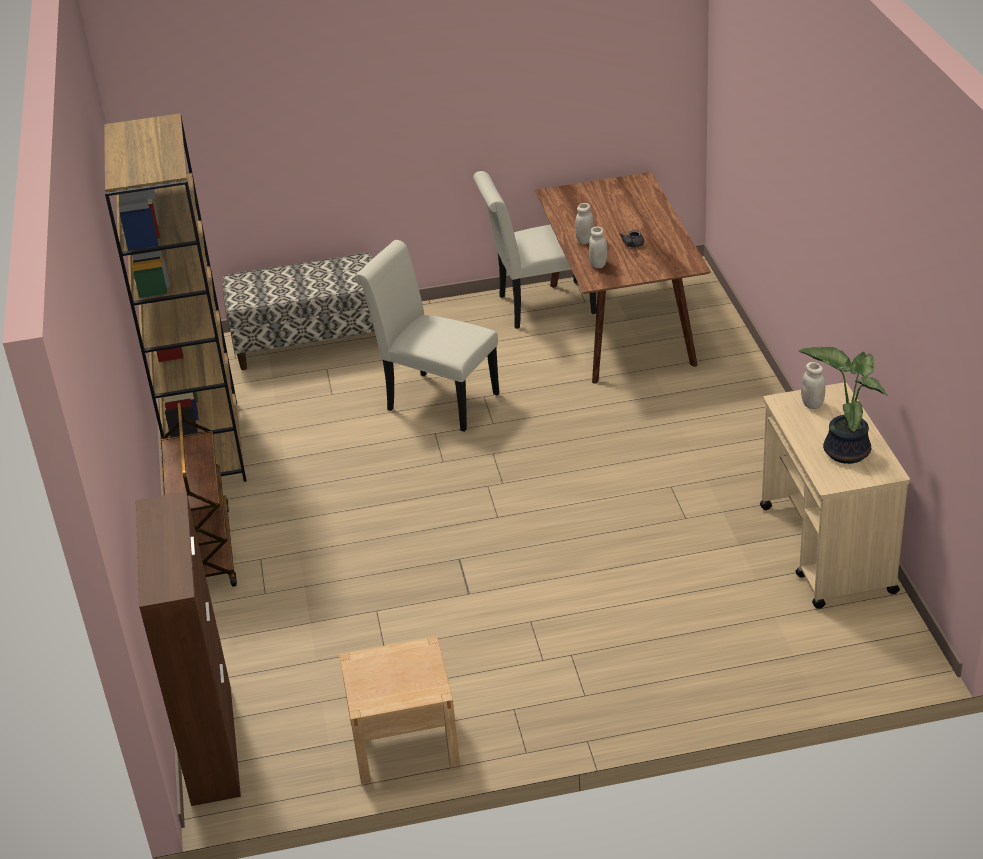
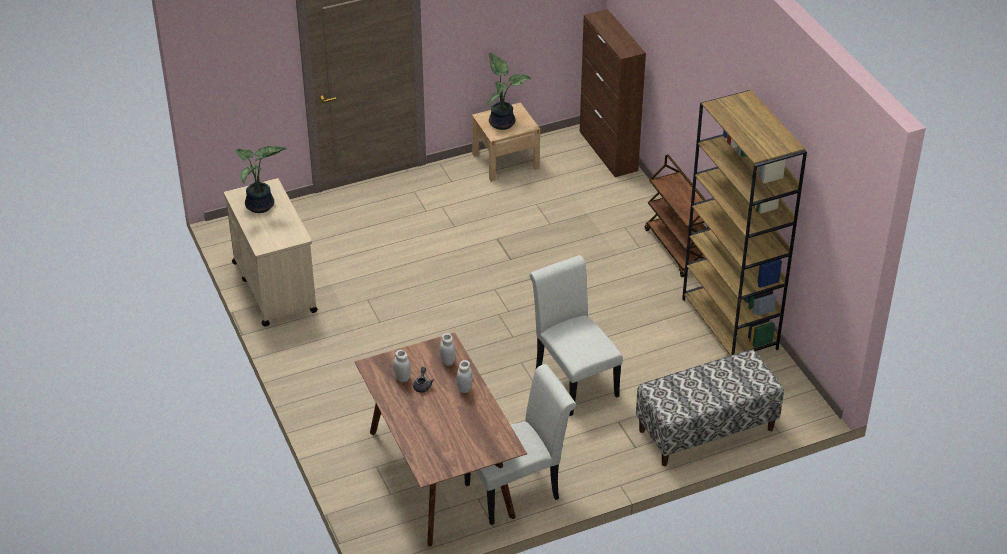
camera: 165 degrees right, 5 degrees up
white chair [354,240,499,432] -> white chair turned 135 degrees counterclockwise [529,255,623,416]
white jar [801,362,825,409] -> white jar moved to [393,350,411,382]
none -> potted plant [485,53,531,130]

